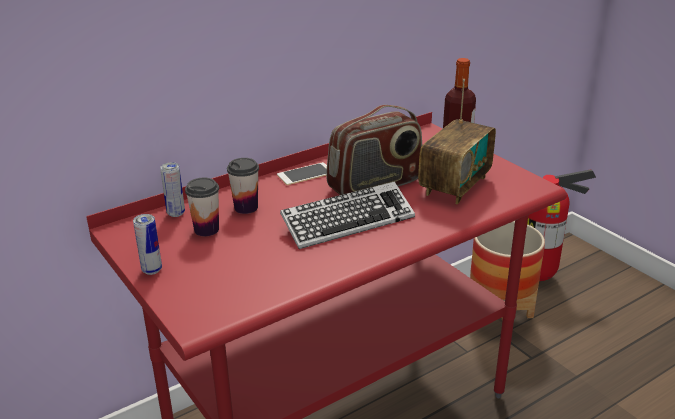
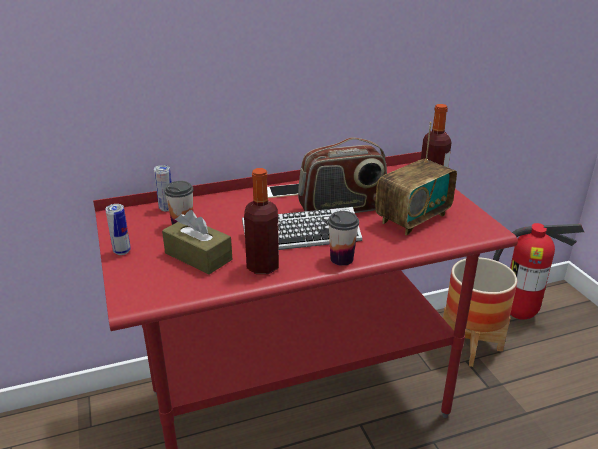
camera: 15 degrees right, 0 degrees up
cup [227,158,259,214] -> cup moved to [328,211,359,266]
none -> brown tissue box [162,210,232,275]
none -> bottle [244,168,279,274]

